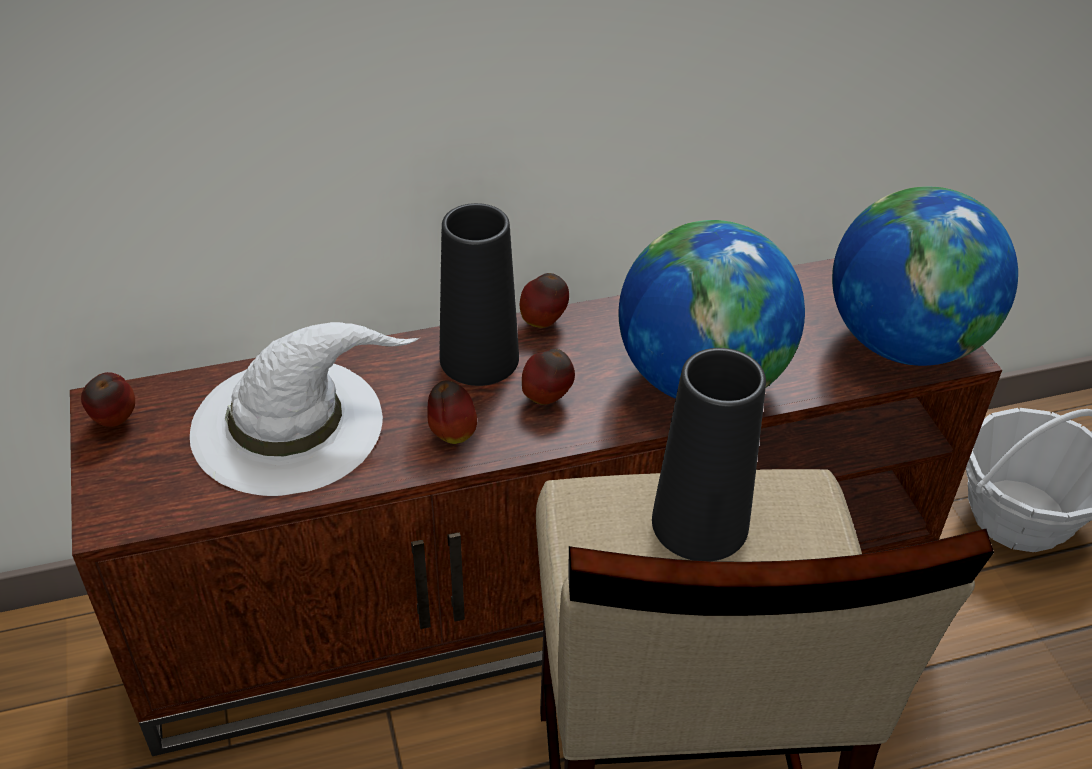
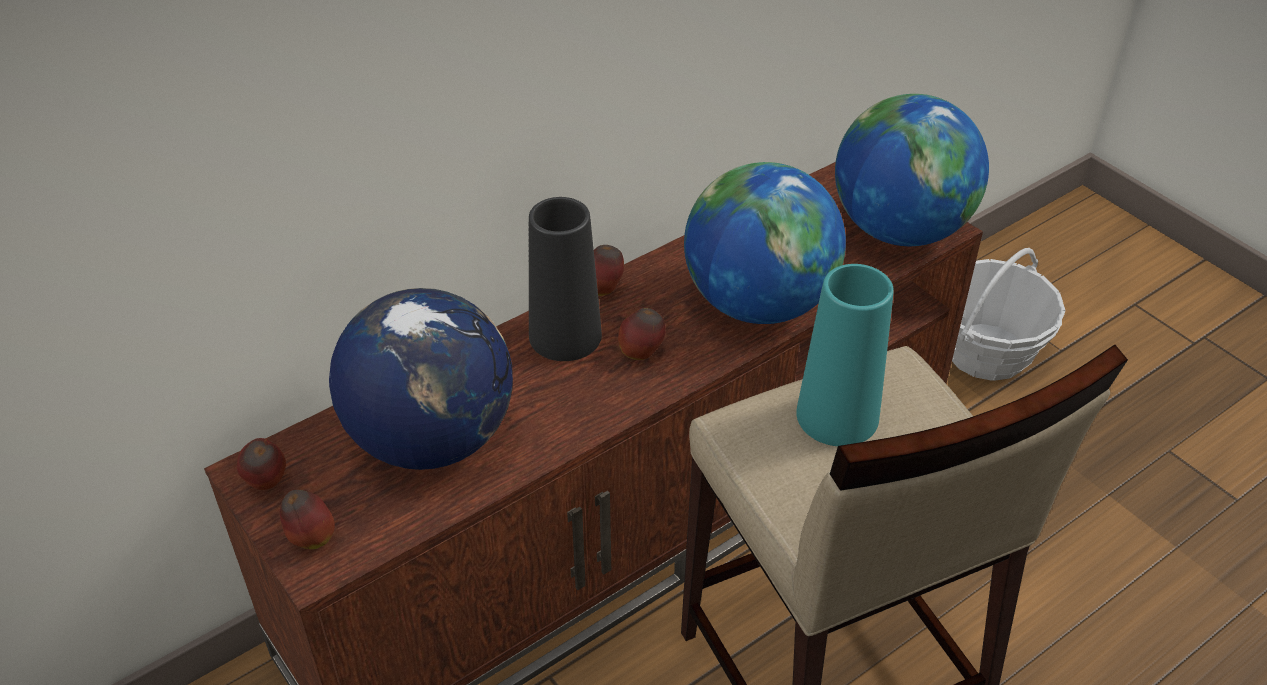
camera: 20 degrees left, 0 degrees up
white hat [190,322,419,496] -> globe [329,288,513,470]
apple [428,380,477,444] -> apple moved to [280,490,335,549]
black vase [652,348,766,561] -> turquoise vase [796,264,894,446]

